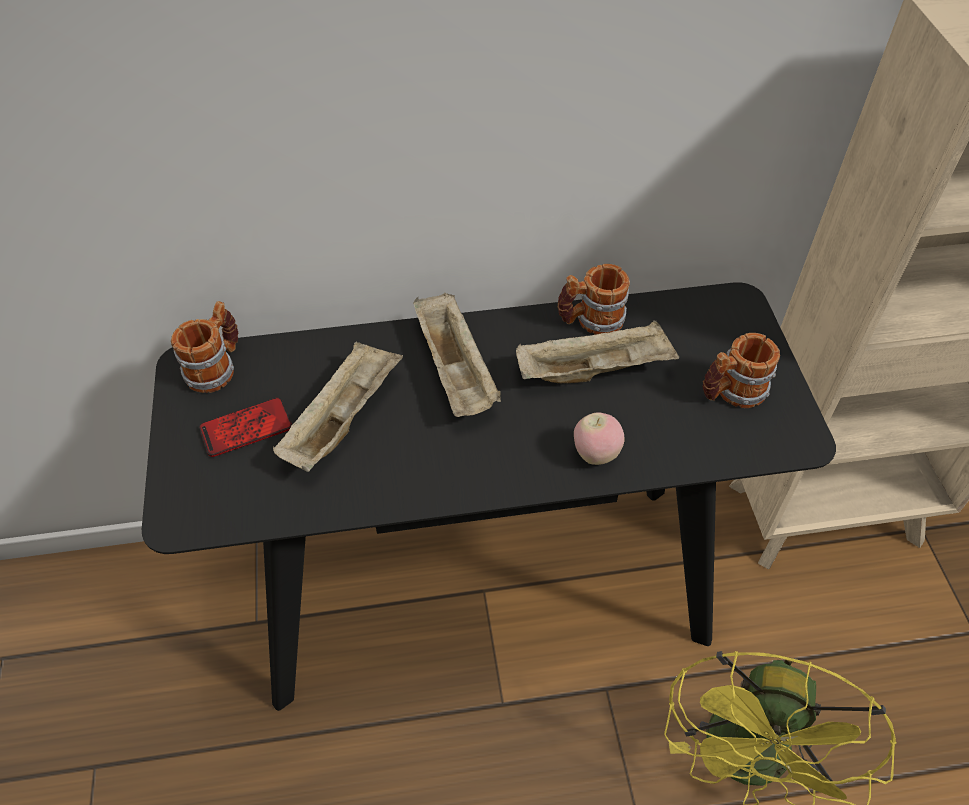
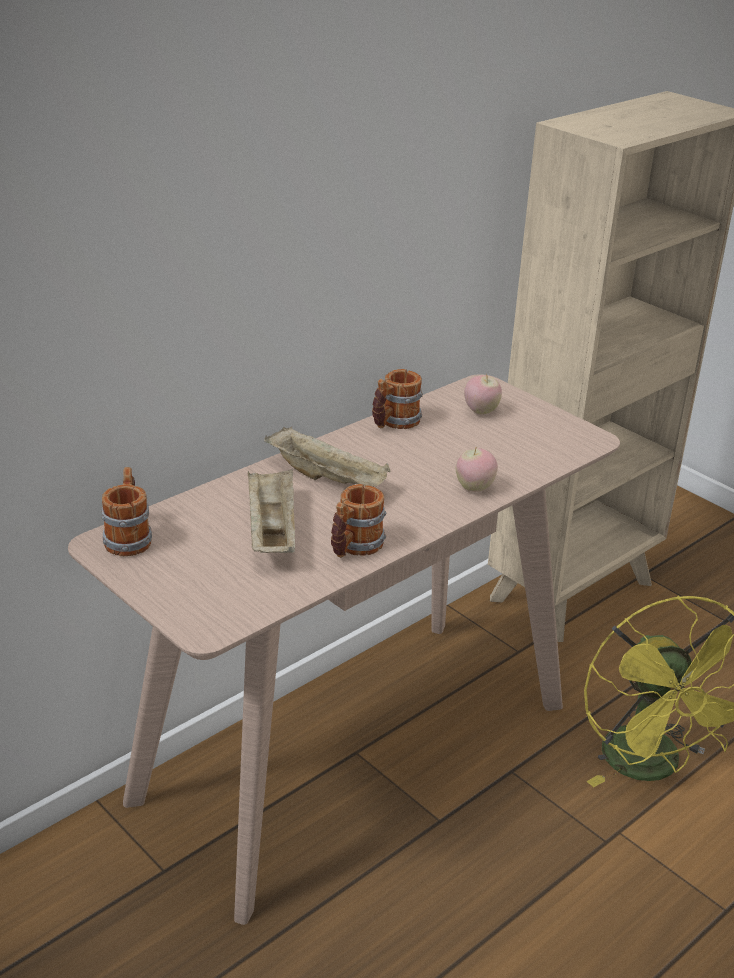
camera: 35 degrees left, 20 degrees down
black console table [142,282,836,711] -> beige console table [68,374,620,925]
phone [199,398,292,457] -> none
beige tray [516,320,680,383] -> none
mug [703,333,780,408] -> mug moved to [331,484,387,558]
none -> apple [464,375,502,414]

